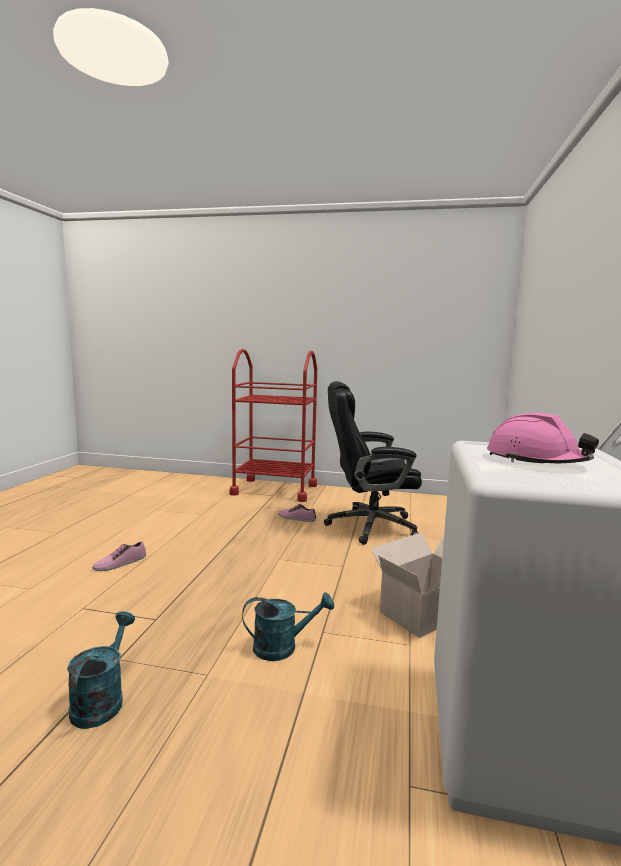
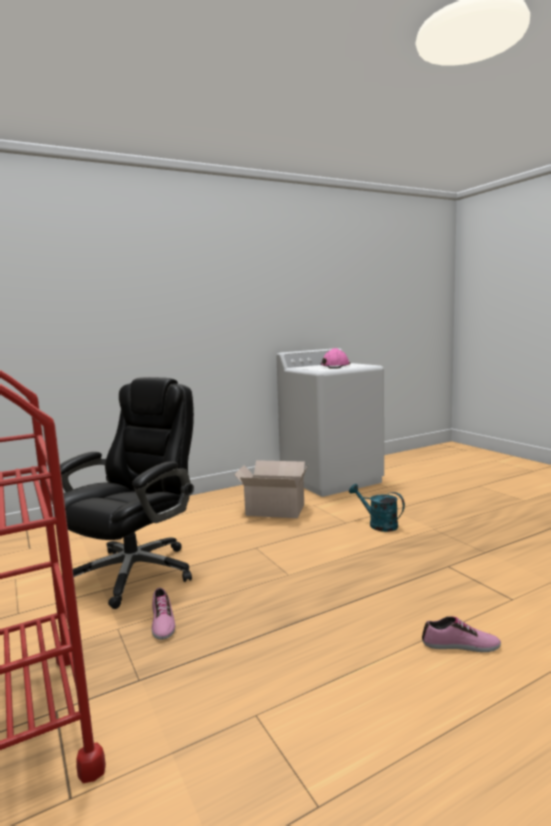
camera: 130 degrees left, 0 degrees up
turquoise watering can [67,611,135,729] -> none
black office chair [324,381,422,545] -> black office chair turned 105 degrees counterclockwise [60,377,194,609]

